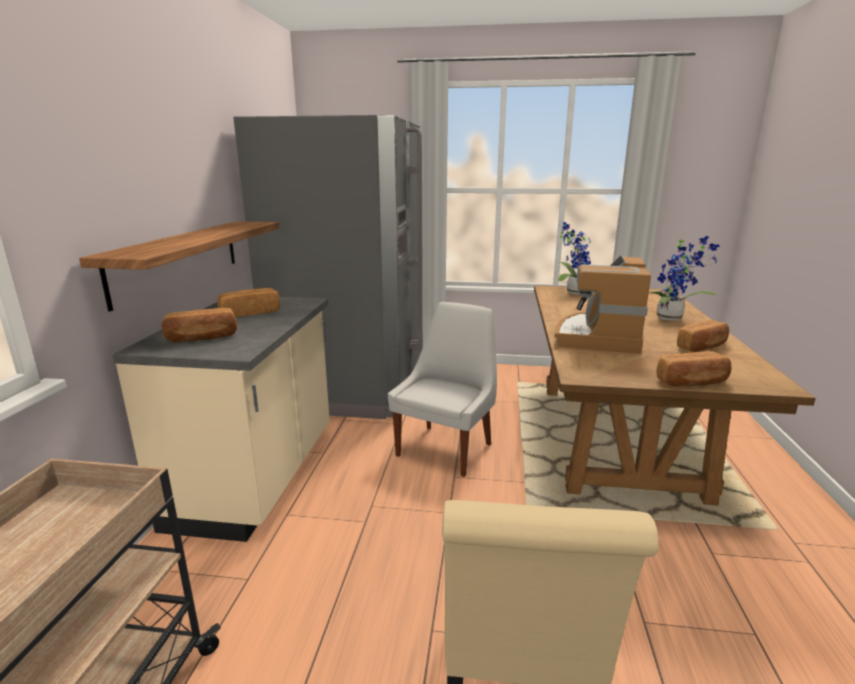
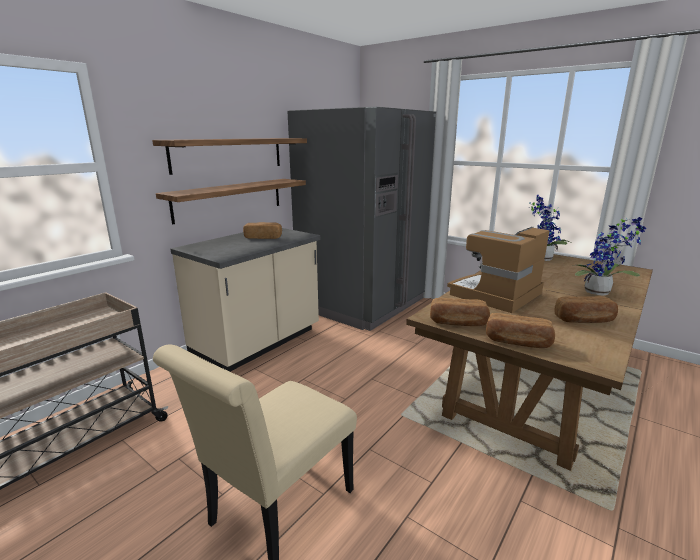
camera: 30 degrees right, 0 degrees up
bread [162,308,237,343] -> bread moved to [430,298,490,326]
white chair [388,302,497,477] -> none
none -> shelf [152,138,307,175]

